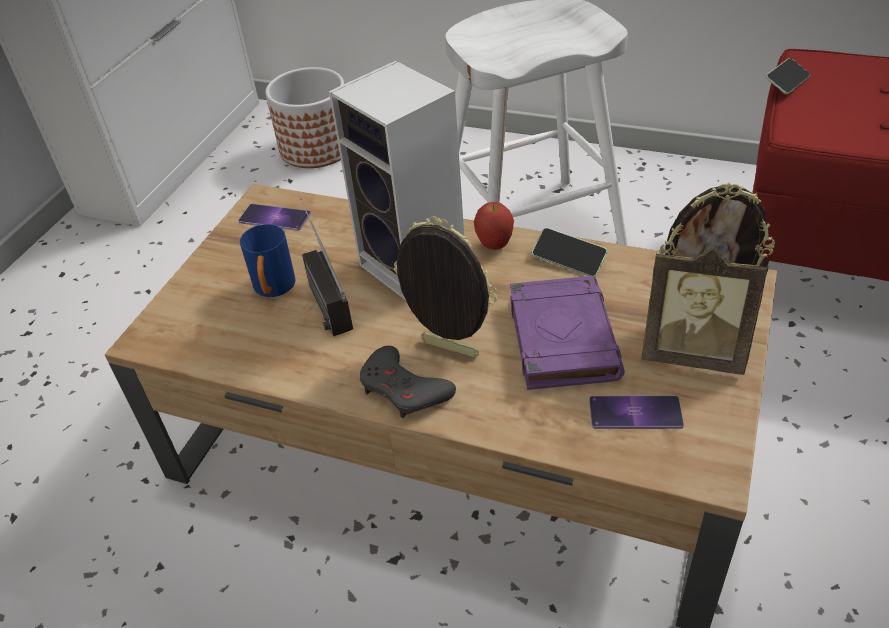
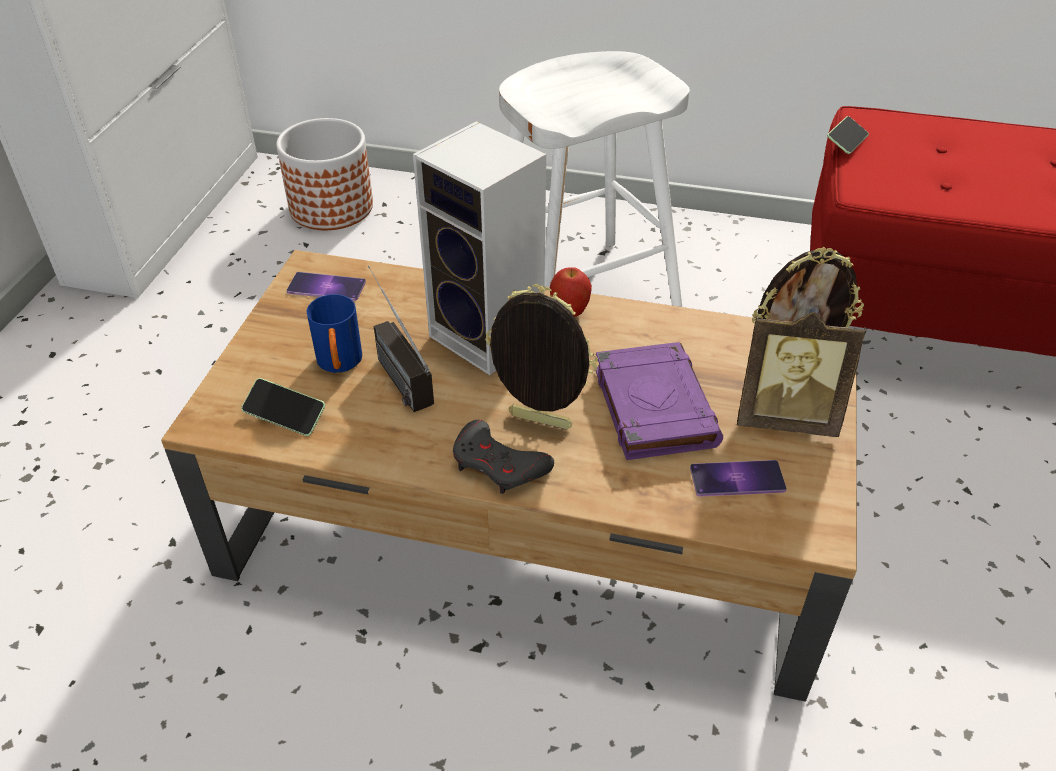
camera: 10 degrees left, 0 degrees up
phone [532,228,607,277] -> phone moved to [241,378,325,436]

